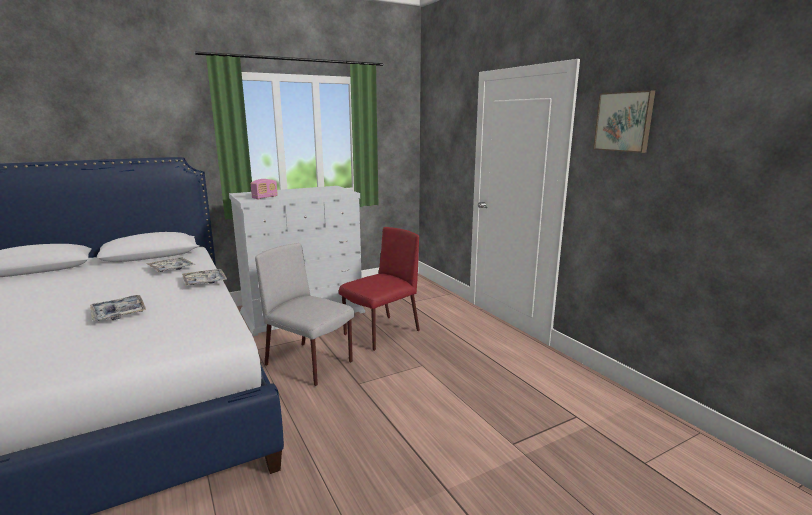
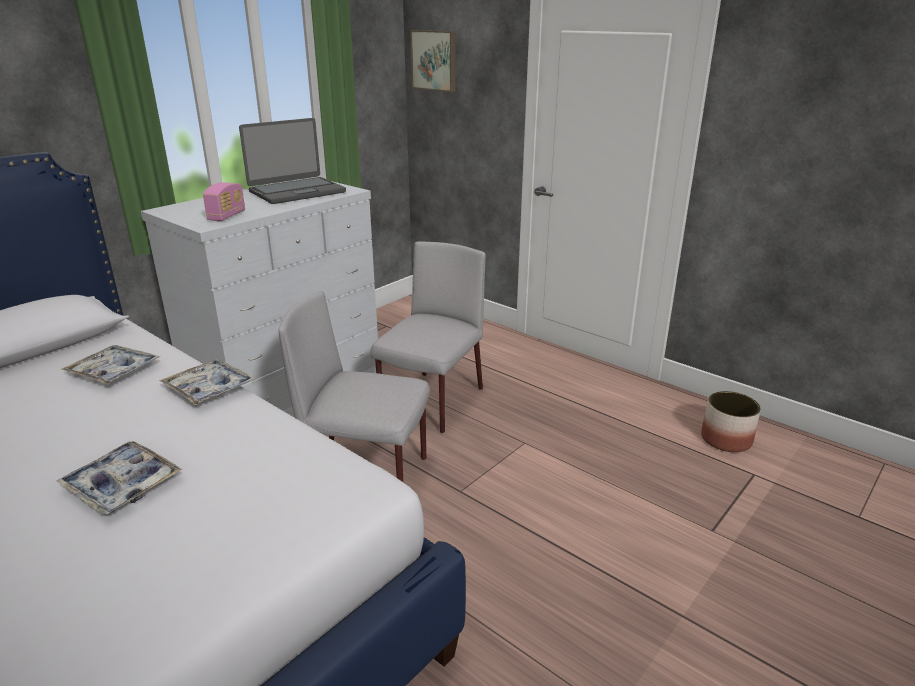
camera: 20 degrees left, 10 degrees up
red chair [339,227,420,351] -> grey chair [370,241,486,433]
picture [593,90,655,153] -> picture moved to [410,30,455,92]
none -> laptop [239,118,346,204]
none -> planter [701,391,761,452]

